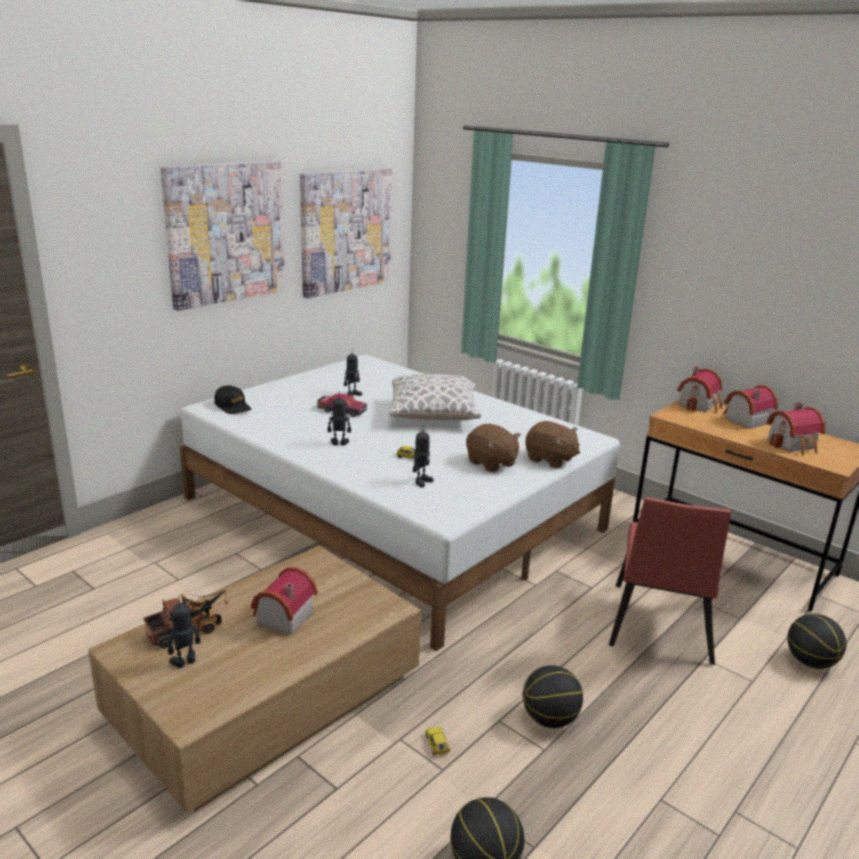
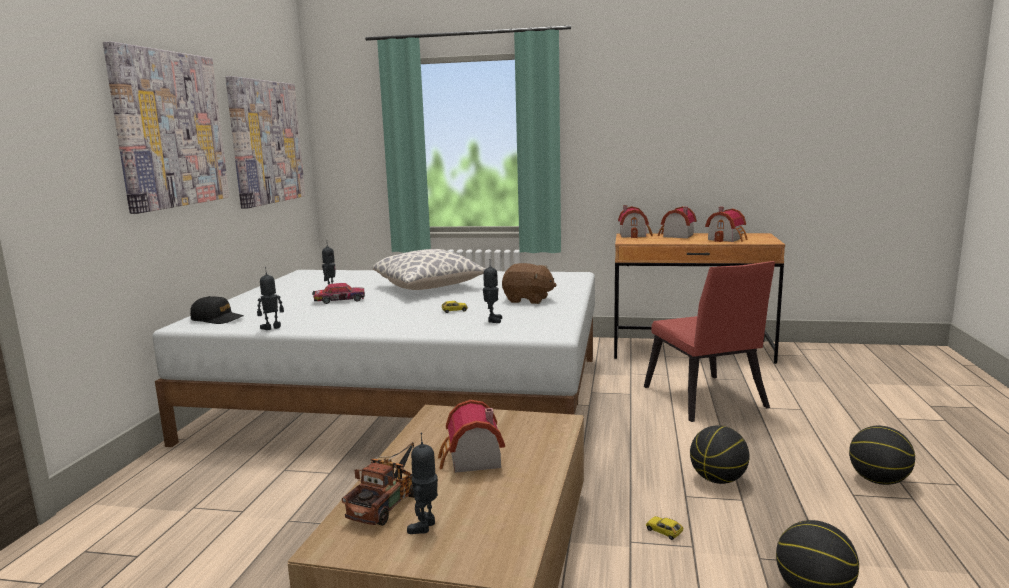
camera: 30 degrees left, 10 degrees down
toy robot [327,397,351,446] -> toy robot moved to [257,267,284,330]
brown plush toy [525,421,580,468] -> none
basketball [787,614,846,669] -> basketball moved to [849,426,915,485]

